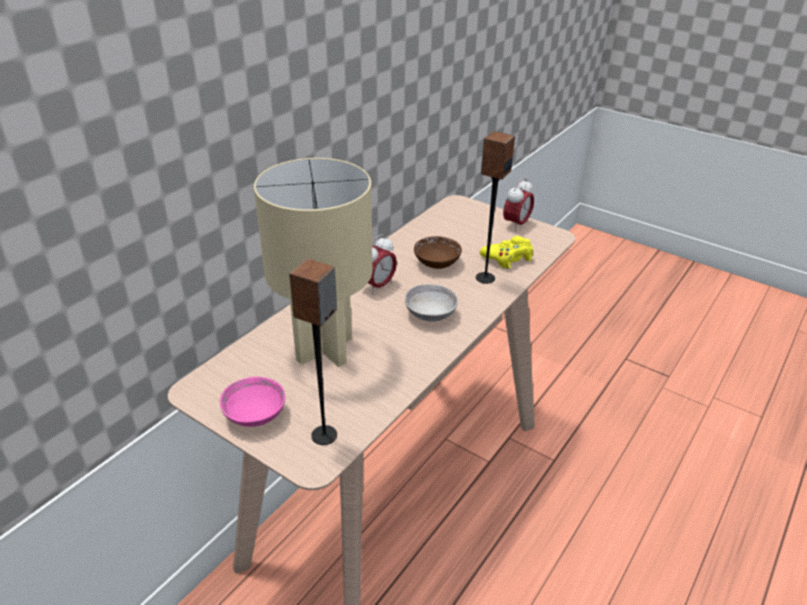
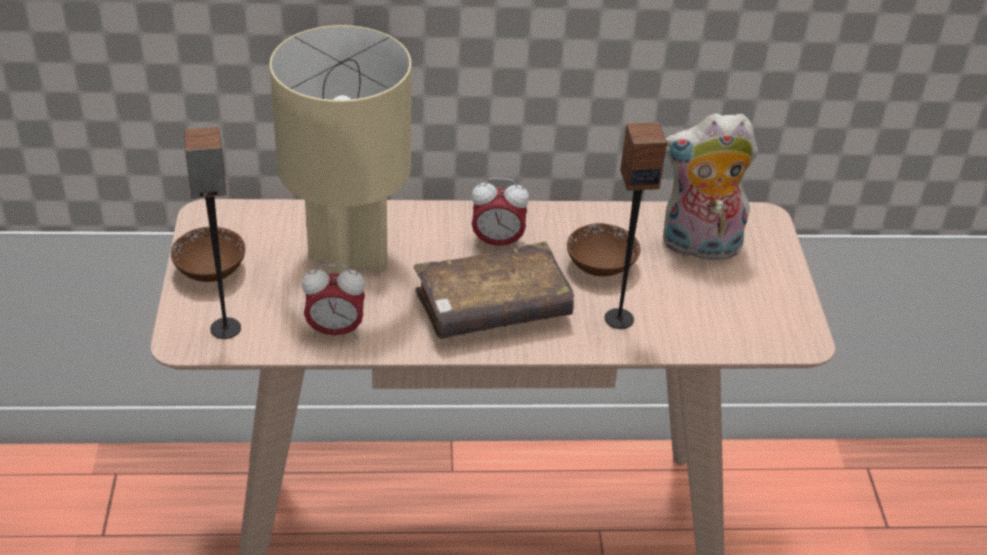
camera: 50 degrees right, 5 degrees up
pink bowl [220,377,285,427] -> brown bowl [171,227,245,282]
grey bowl [405,284,458,322] -> brown book [414,241,574,339]
yellow game controller [480,236,534,269] -> none
alarm clock [503,178,534,232] -> alarm clock moved to [302,264,365,339]
none -> plush toy [663,113,758,265]

